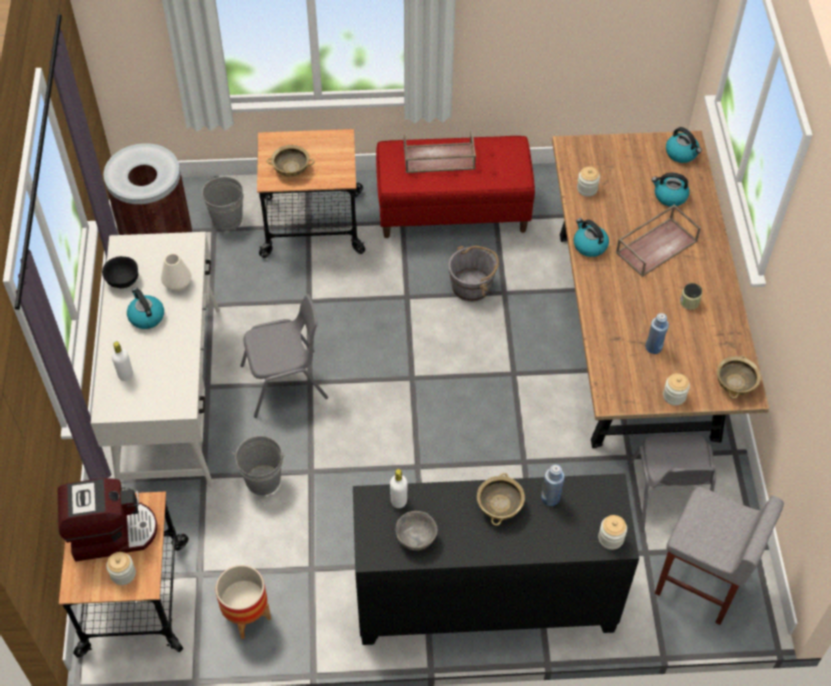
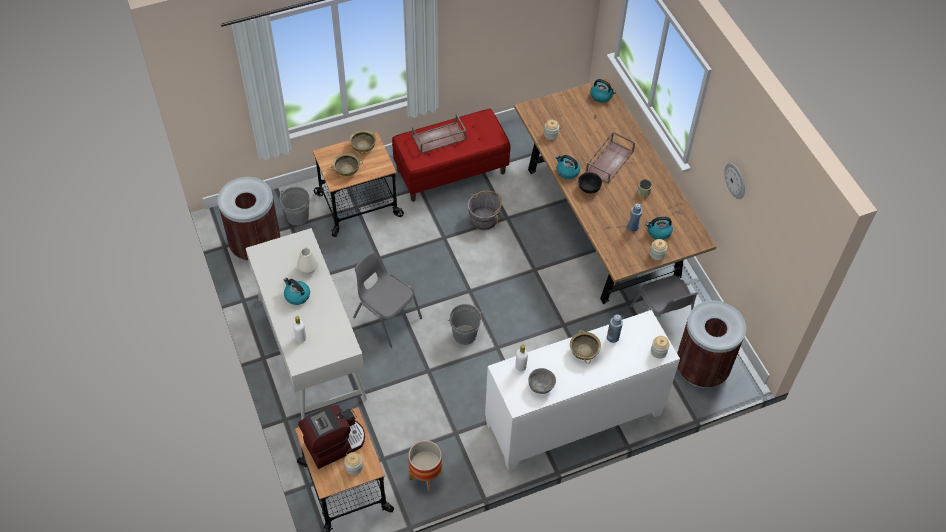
camera: 20 degrees left, 0 degrees up
black bowl [102,256,138,288] -> black bowl moved to [578,172,602,194]
grey bucket [232,435,286,495] -> grey bucket moved to [447,304,482,345]
grey chair [241,294,328,418] -> grey chair turned 105 degrees counterclockwise [353,251,422,348]
black cabinet [353,474,639,645] -> white cabinet [485,310,680,471]
kettle [651,173,689,207] -> kettle moved to [645,217,673,240]
grey stool [655,487,784,625] -> brown trash can [677,300,746,388]
beige bowl [717,355,761,399] -> beige bowl moved to [349,129,376,154]
none -> wall clock [724,163,745,199]

